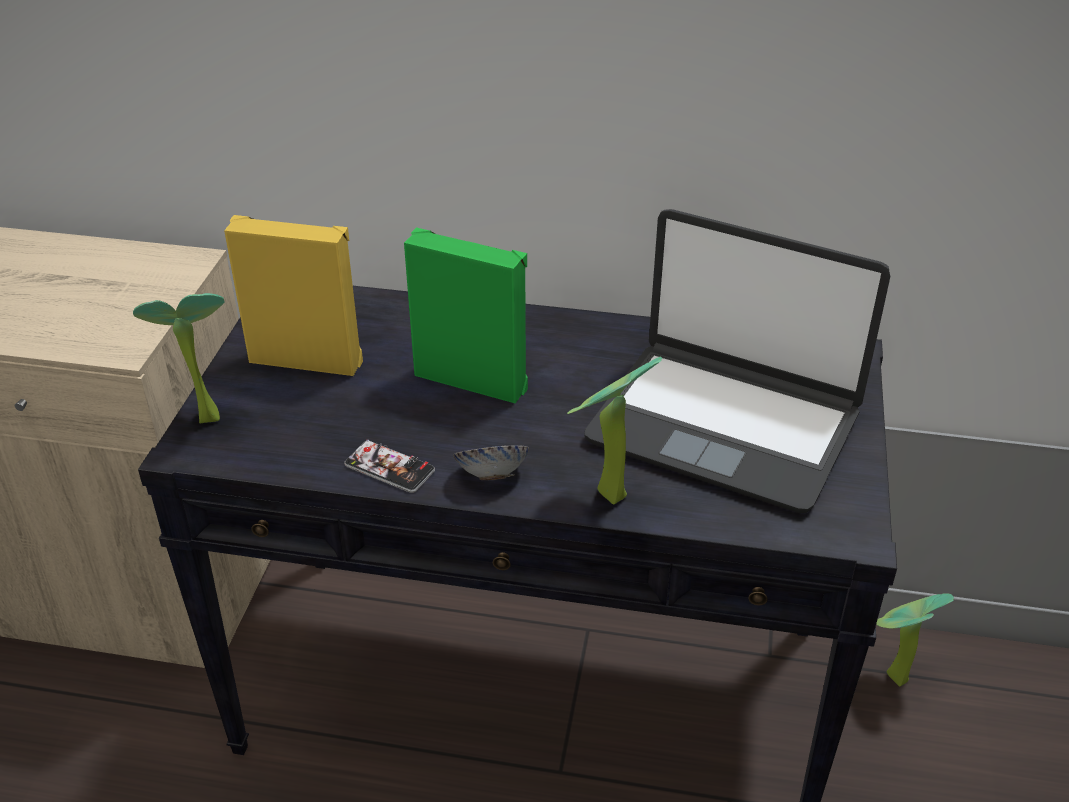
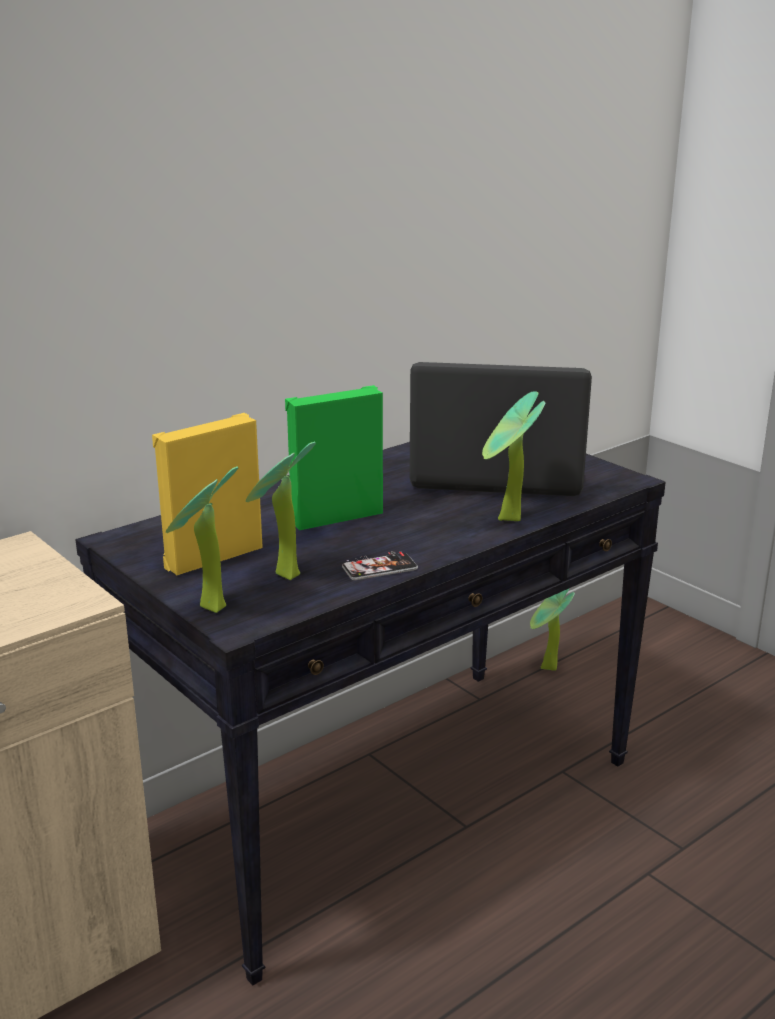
camera: 50 degrees left, 15 degrees down
bowl [453,445,529,480] -> none
laptop [584,209,891,513] -> laptop turned 150 degrees counterclockwise [409,362,592,496]
none -> potted plant [246,442,316,580]

